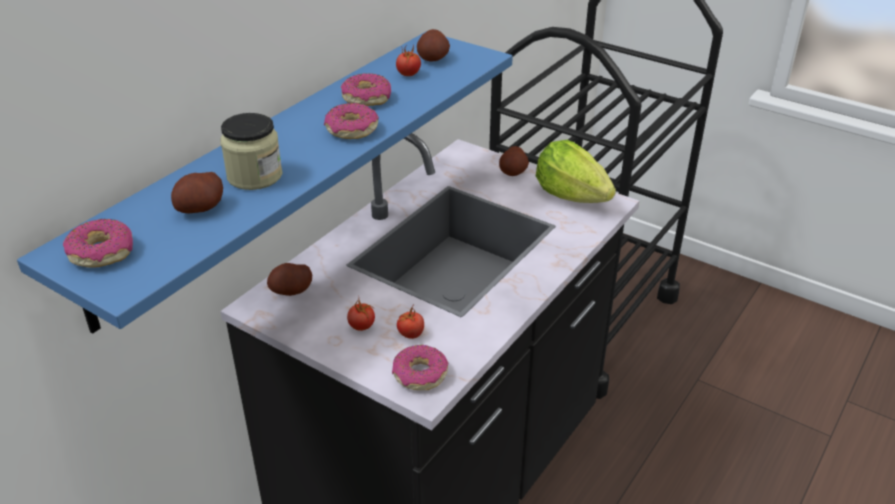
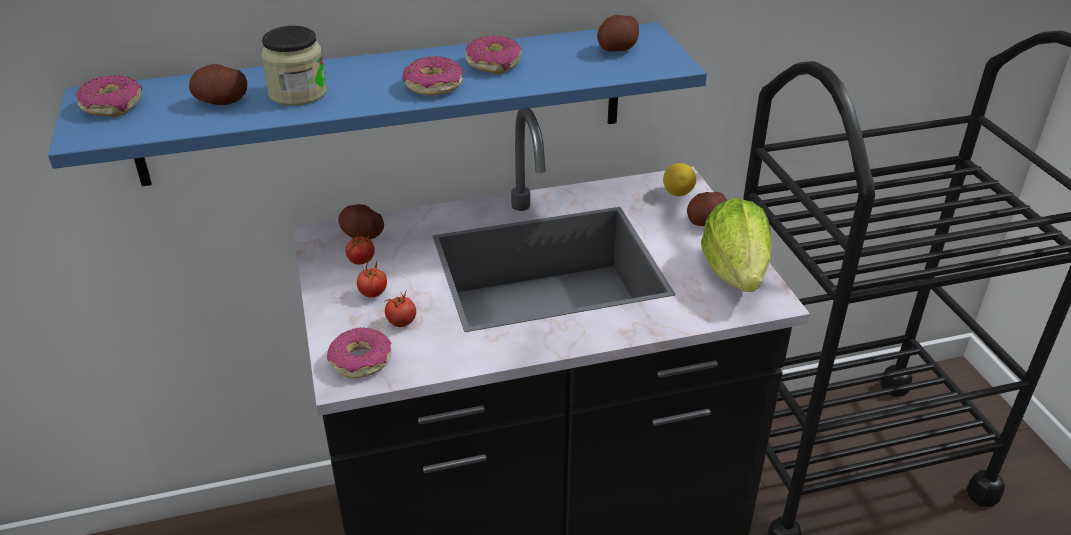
camera: 40 degrees right, 0 degrees up
tomato [396,44,421,76] -> tomato moved to [345,230,375,265]
none -> lemon [663,163,696,196]

